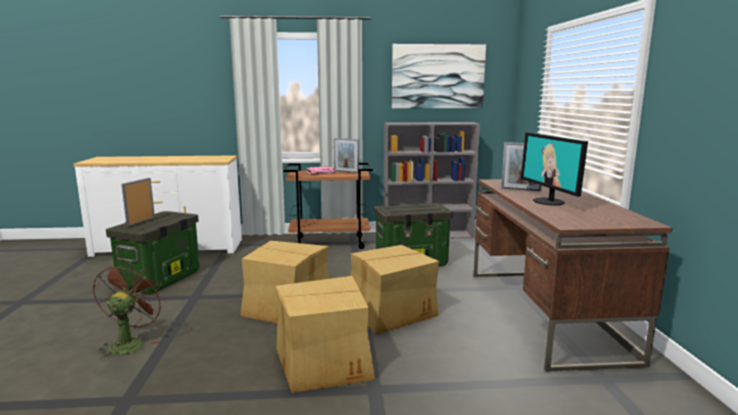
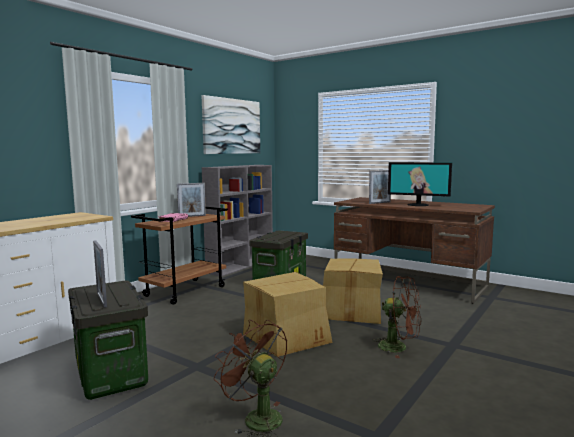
camera: 50 degrees left, 5 degrees down
cardboard box [275,276,375,393] -> brown fan [372,276,421,358]

